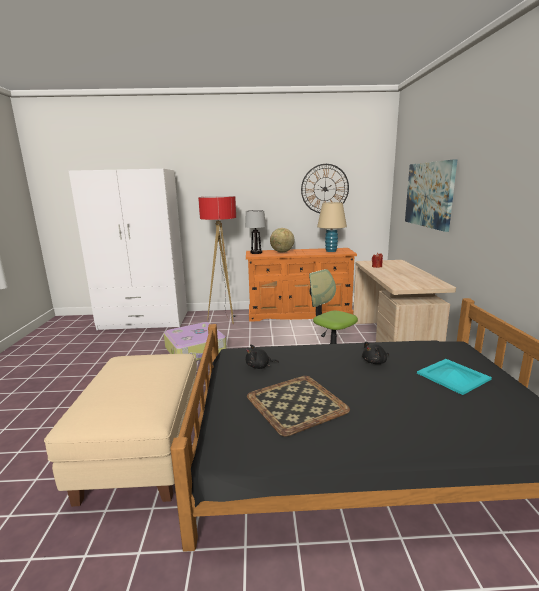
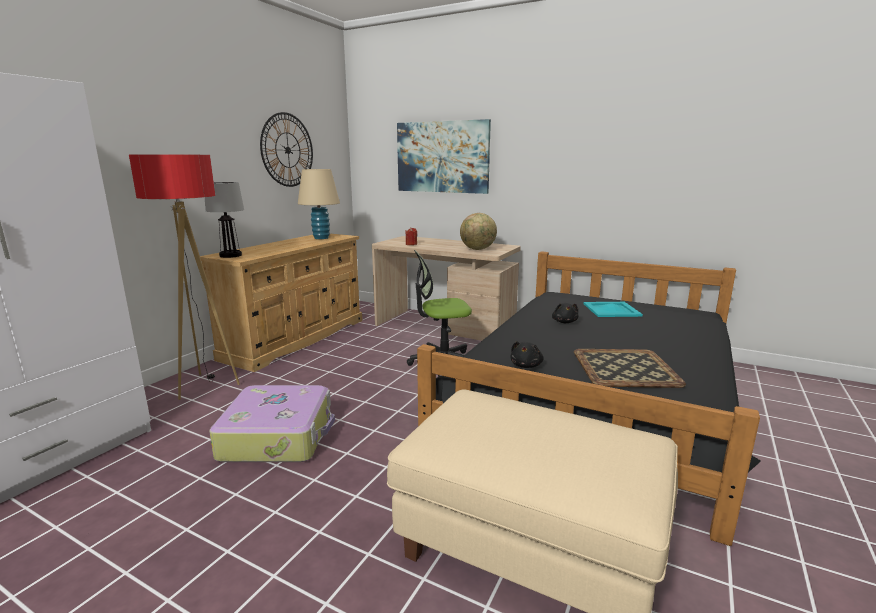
camera: 60 degrees left, 0 degrees up
orange dresser [246,248,357,322] -> beige dresser [200,234,362,372]
globe [270,228,294,252] -> globe moved to [460,213,497,250]

